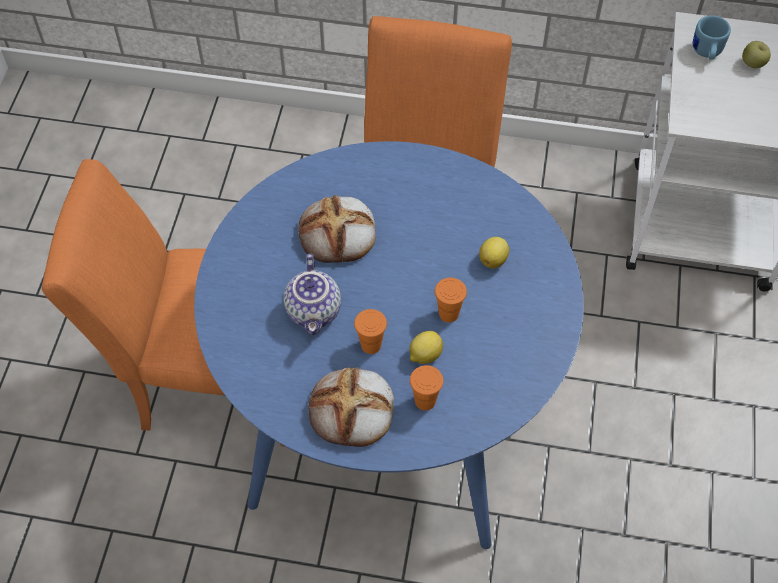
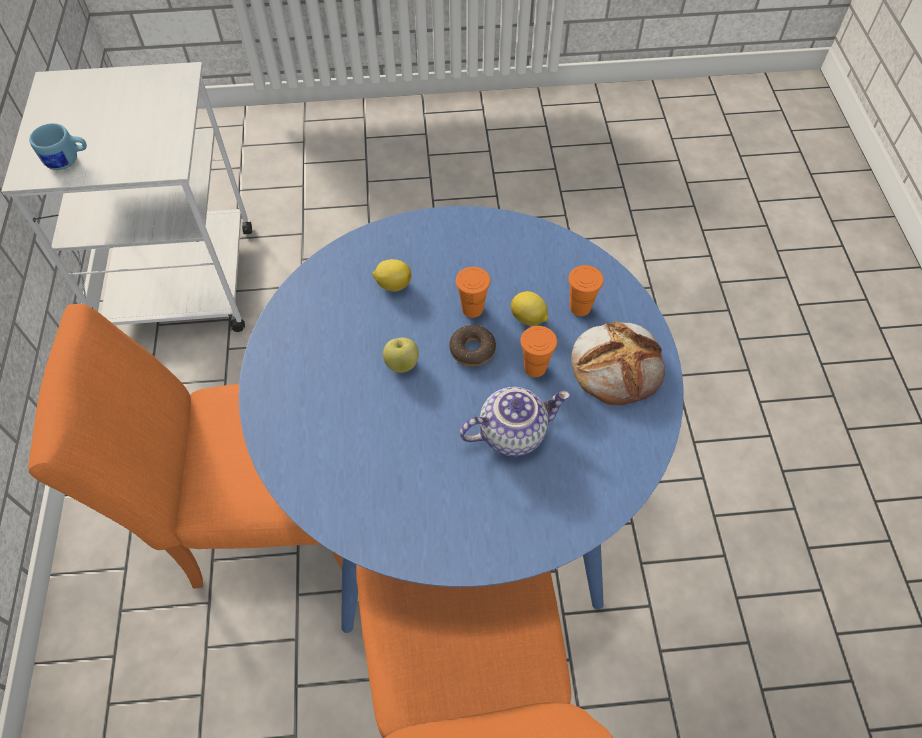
camera: 105 degrees left, 0 degrees up
bread [298,195,376,263] -> none
apple [742,41,771,68] -> apple moved to [383,338,419,373]
none -> donut [449,325,496,367]

